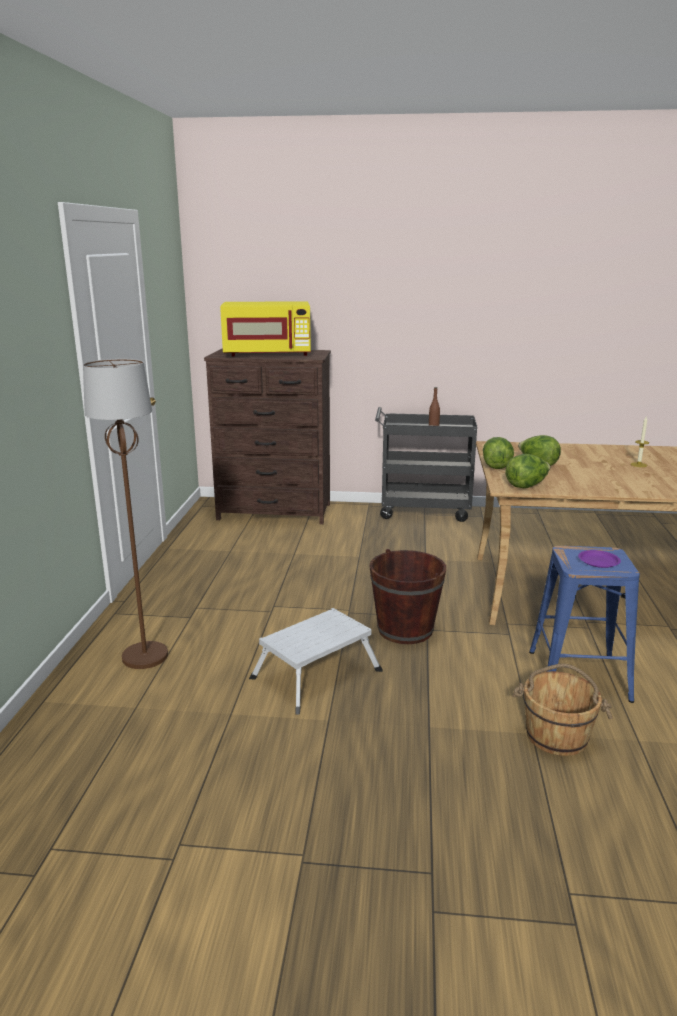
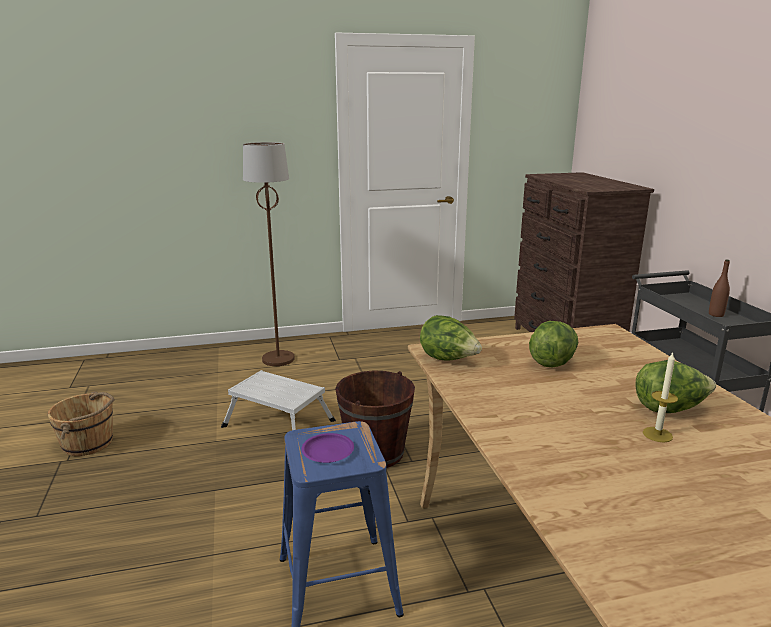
camera: 70 degrees right, 0 degrees up
yellow microwave [220,301,311,356] -> none
lettuce [483,437,514,469] -> lettuce moved to [635,360,716,413]
brown bucket [512,664,613,756] -> brown bucket moved to [48,391,115,456]

